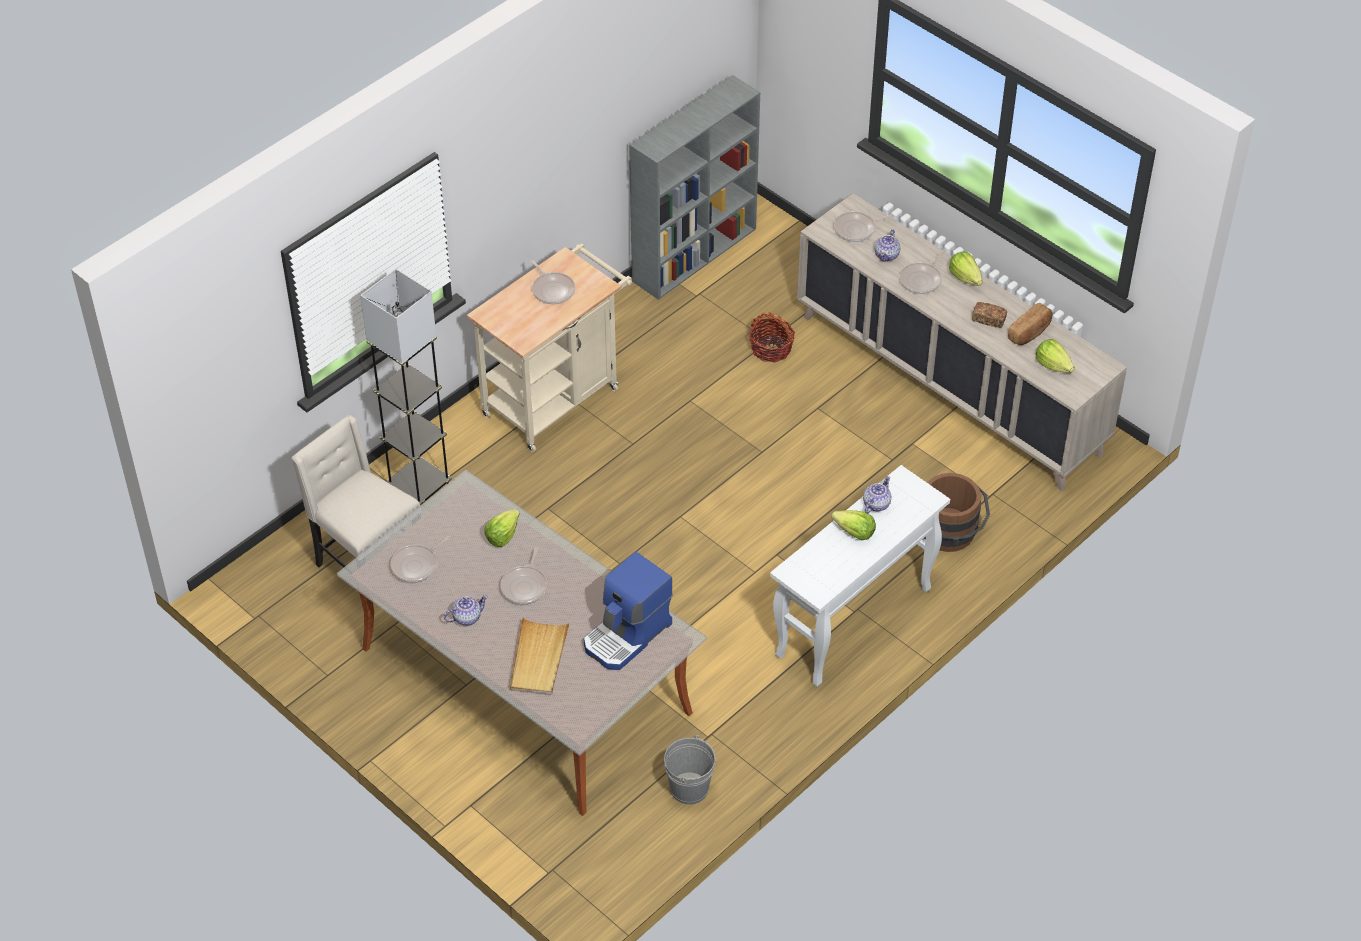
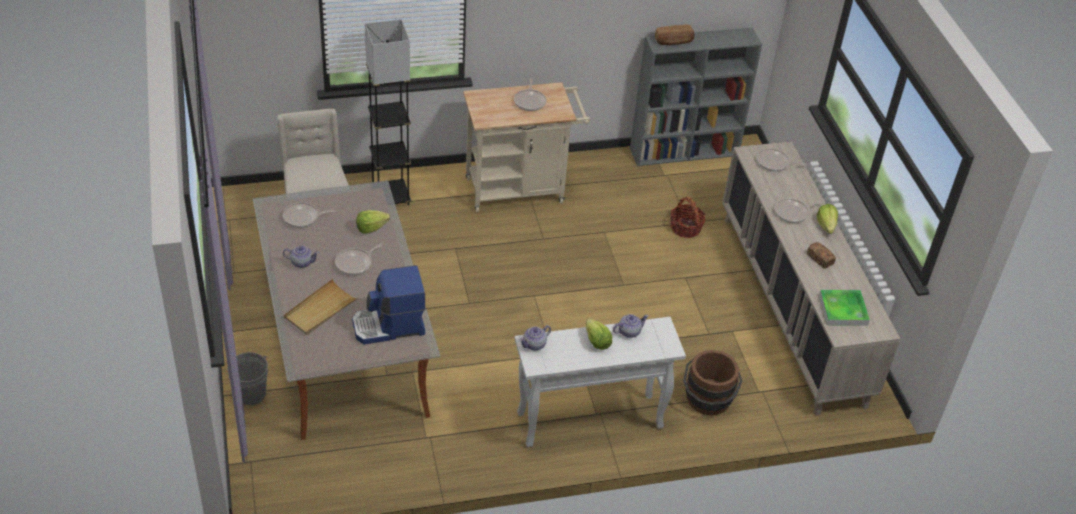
camera: 30 degrees right, 5 degrees down
grey bucket [664,735,716,805] -> grey bucket moved to [227,352,268,405]
teapot [875,230,901,262] -> teapot moved to [519,325,551,351]
bread [1008,303,1052,345] -> bread moved to [655,25,695,45]
lettuce [1036,339,1075,373] -> tray [819,290,870,326]

